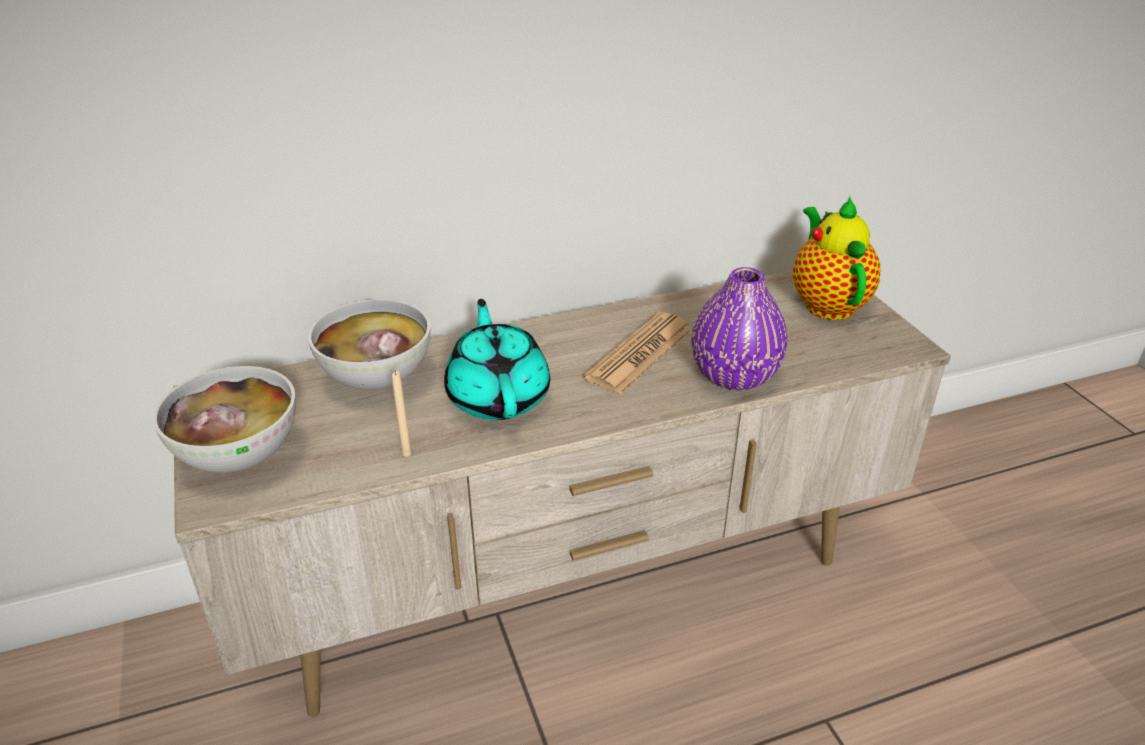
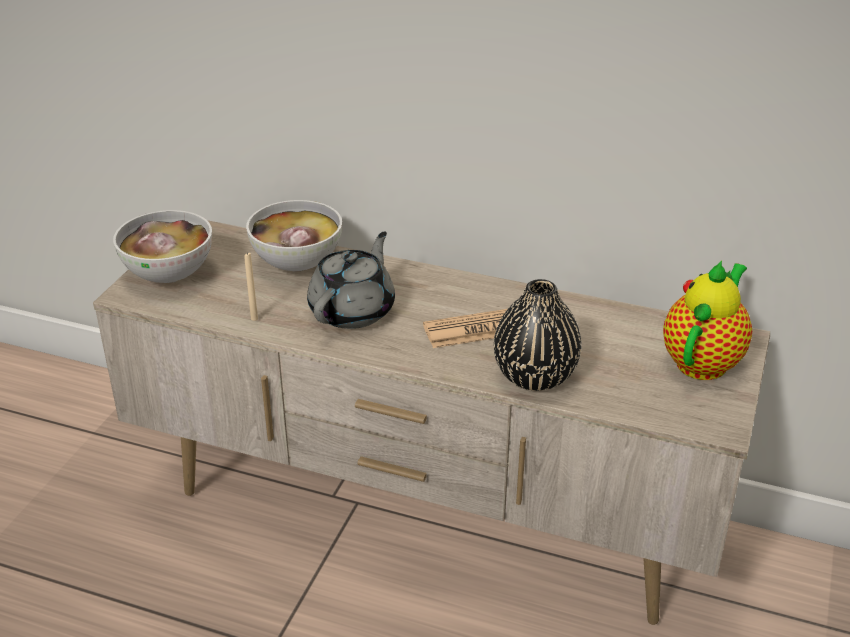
camera: 40 degrees right, 0 degrees up
turquoise teapot [444,299,550,420] -> grey teapot [307,231,395,329]
purple vase [691,267,787,390] -> black vase [494,279,582,391]

